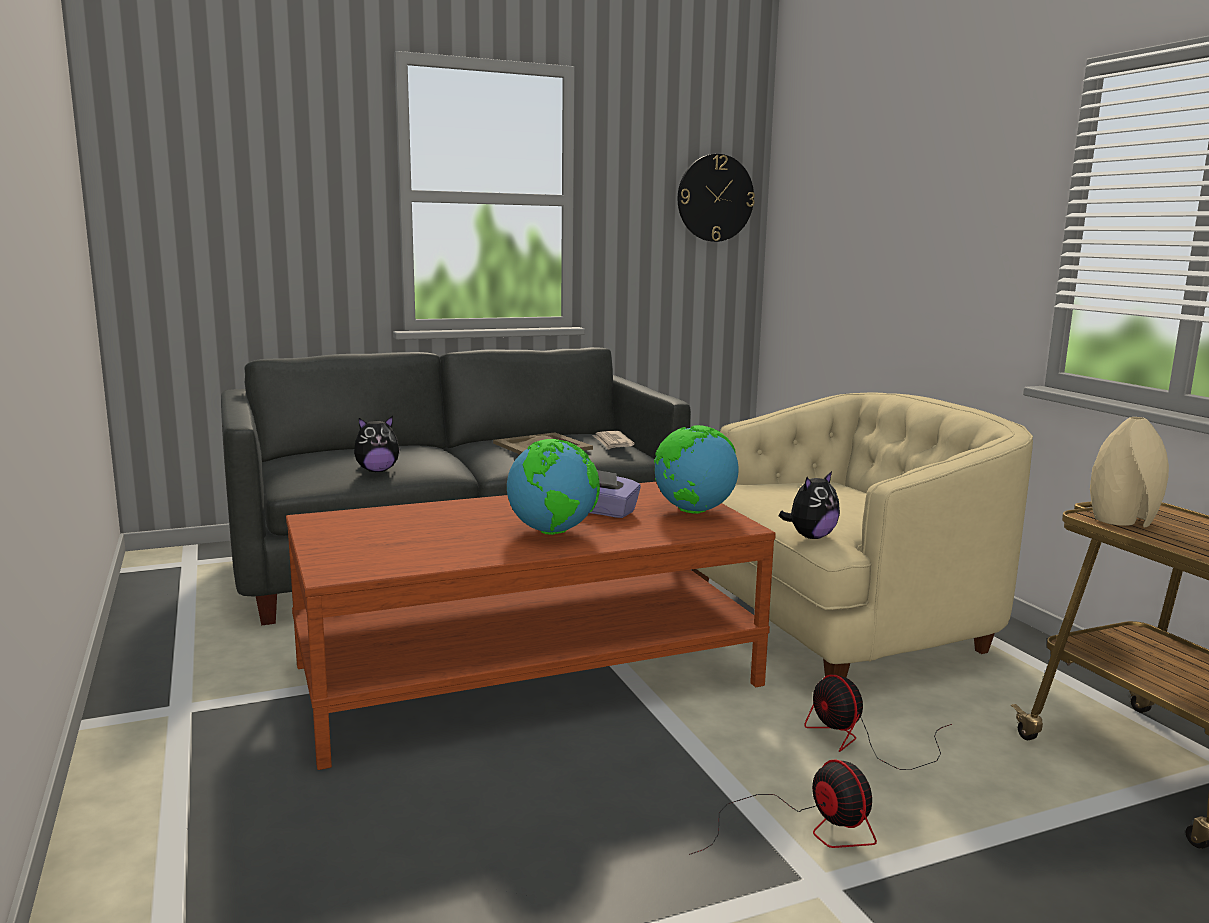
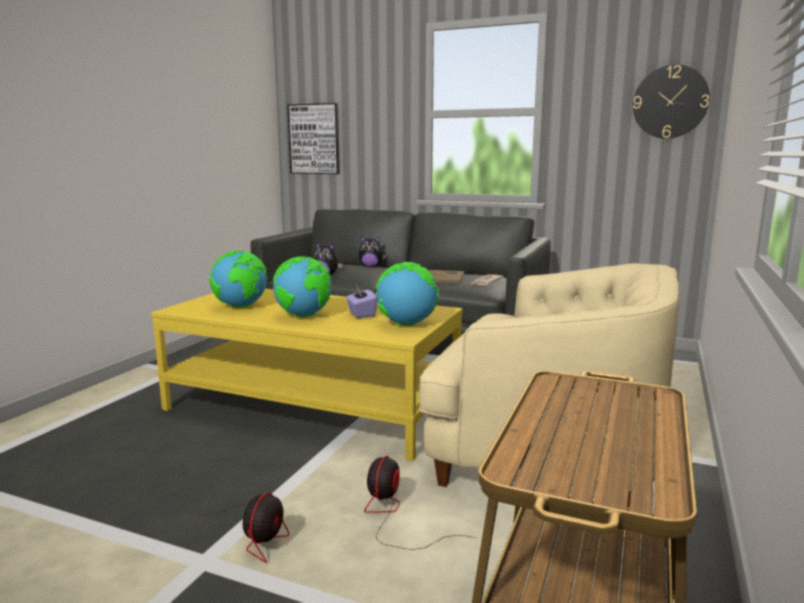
camera: 45 degrees right, 0 degrees up
brown coffee table [286,482,776,770] -> yellow coffee table [151,289,463,461]
plush toy [779,471,840,539] -> plush toy moved to [359,236,386,267]
beige vase [1090,417,1169,528] -> none
none -> globe [210,250,268,308]
none -> picture [287,103,340,174]

